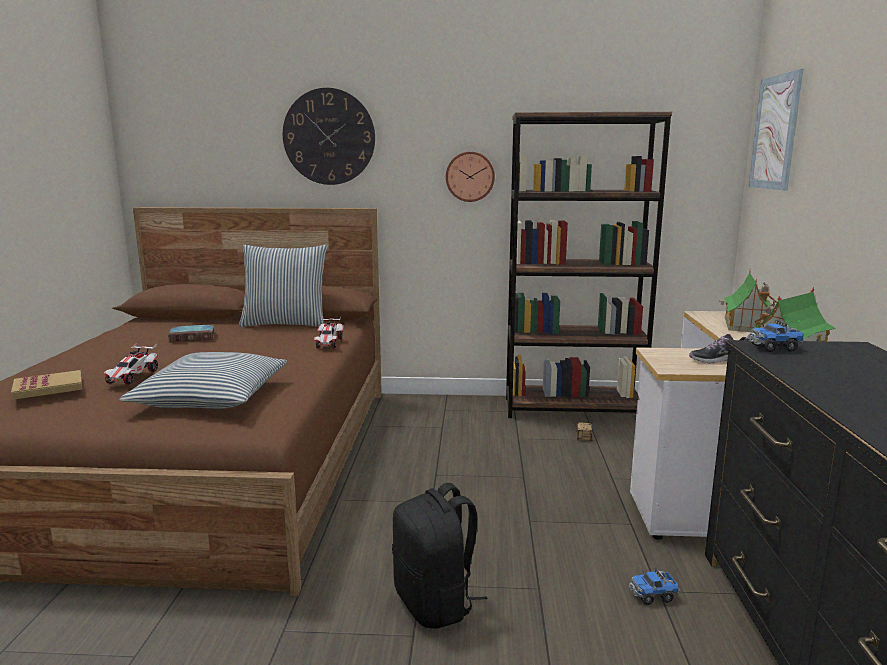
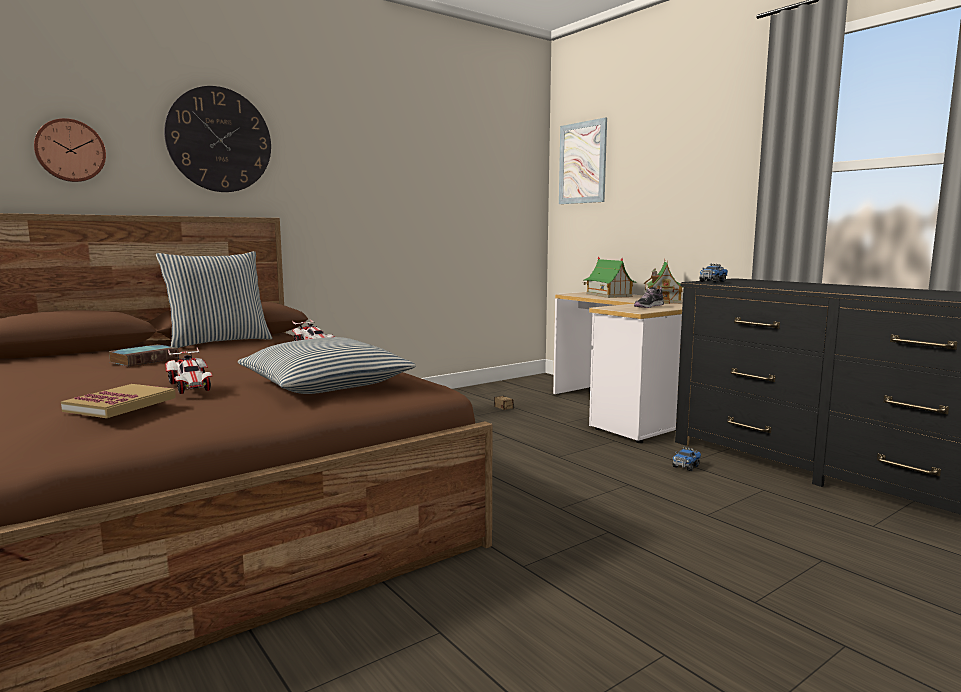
camera: 40 degrees left, 5 degrees down
black backpack [392,483,488,629] -> none
wall clock [446,152,495,202] -> wall clock moved to [34,118,106,182]
brown bookcase [506,112,672,418] -> none

